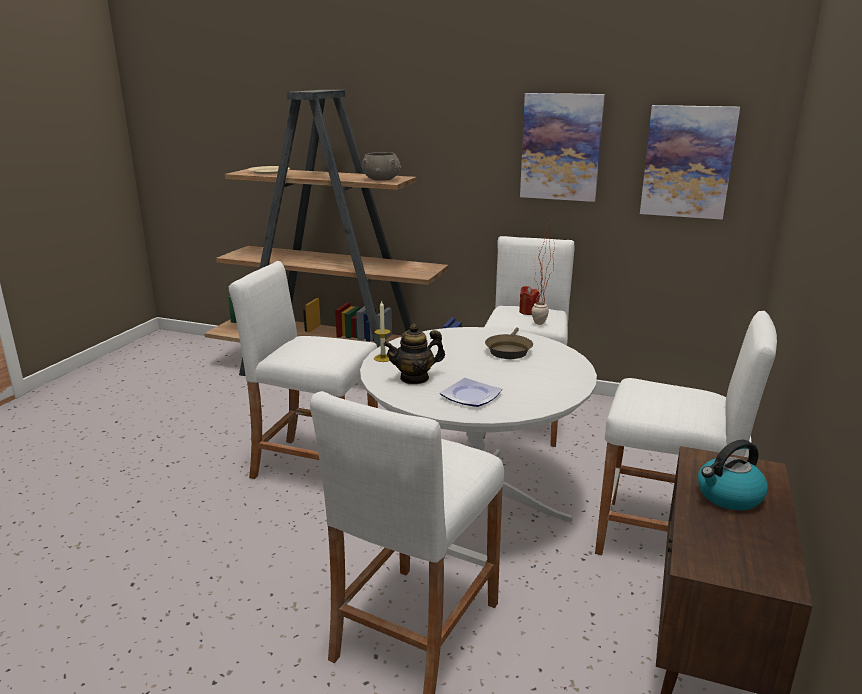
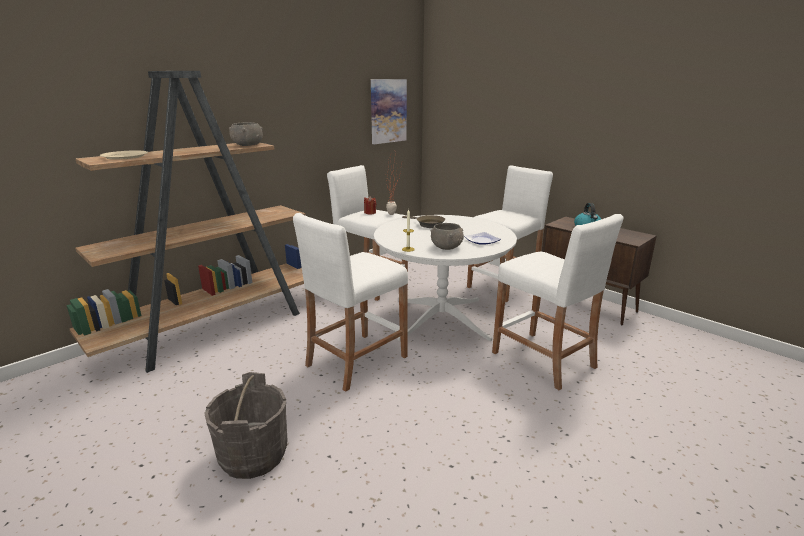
camera: 65 degrees left, 0 degrees up
teapot [383,324,445,384] -> grey bowl [430,223,464,250]
picture [520,93,605,202] -> none
none -> grey bucket [204,372,288,479]

